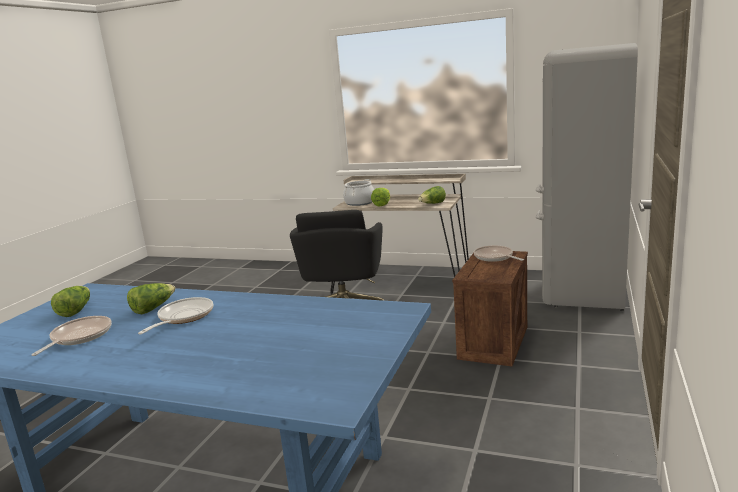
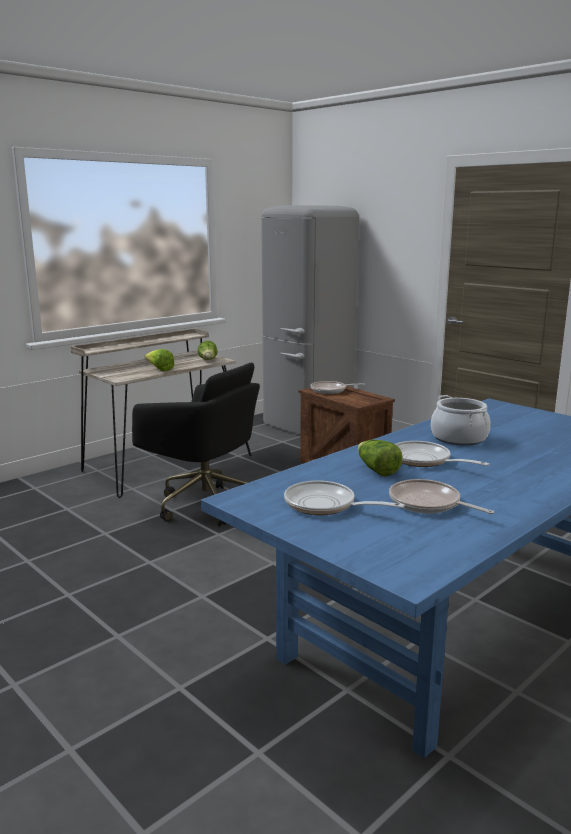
camera: 65 degrees left, 0 degrees up
lettuce [51,286,90,317] -> frying pan [284,481,405,515]
cooking pot [343,179,374,206] -> cooking pot moved to [431,395,490,446]

